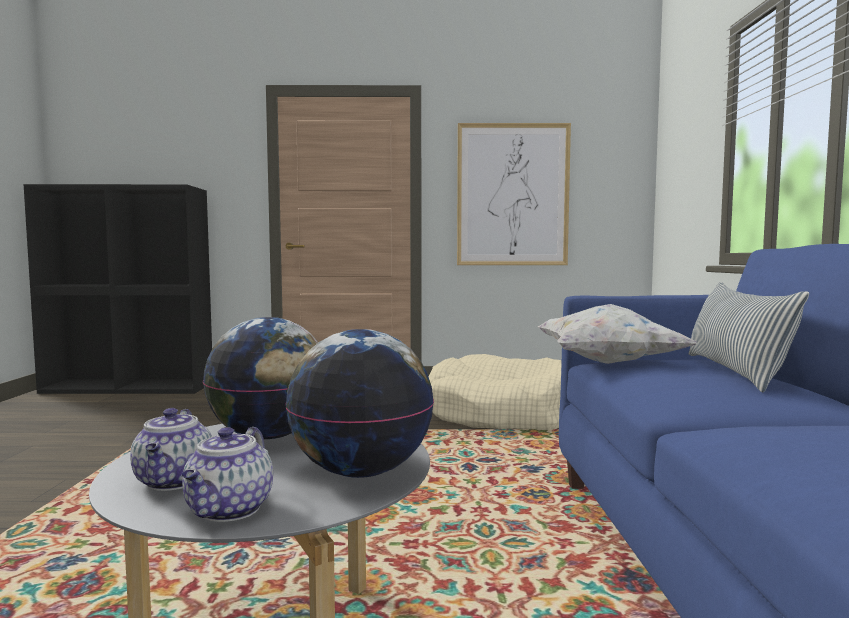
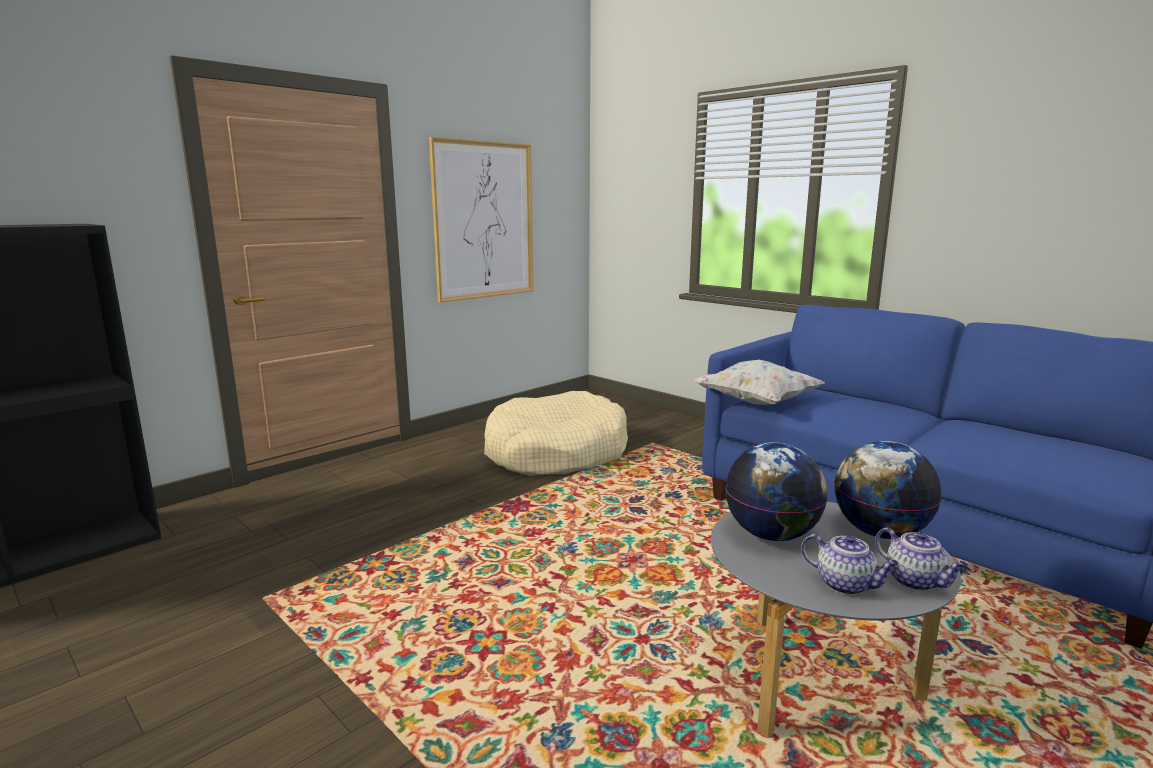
camera: 45 degrees left, 10 degrees up
pillow [689,282,809,392] -> none

